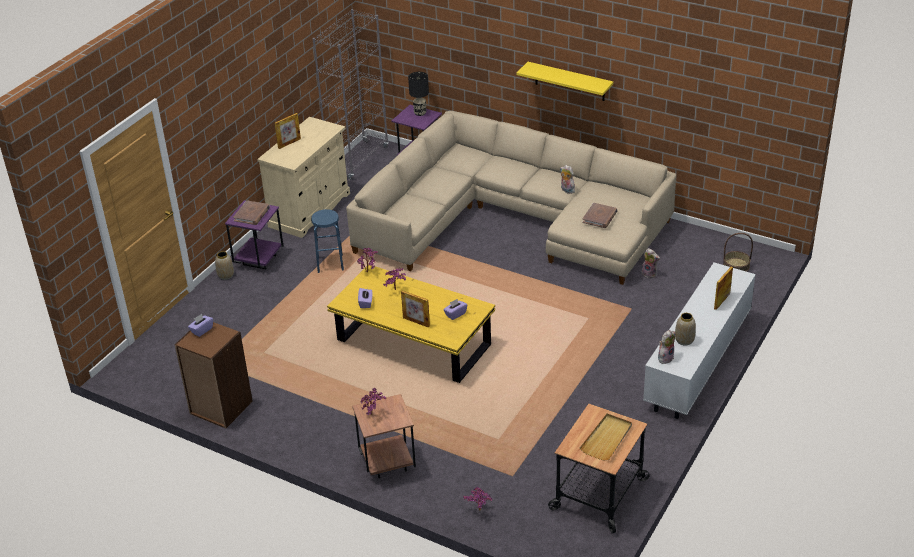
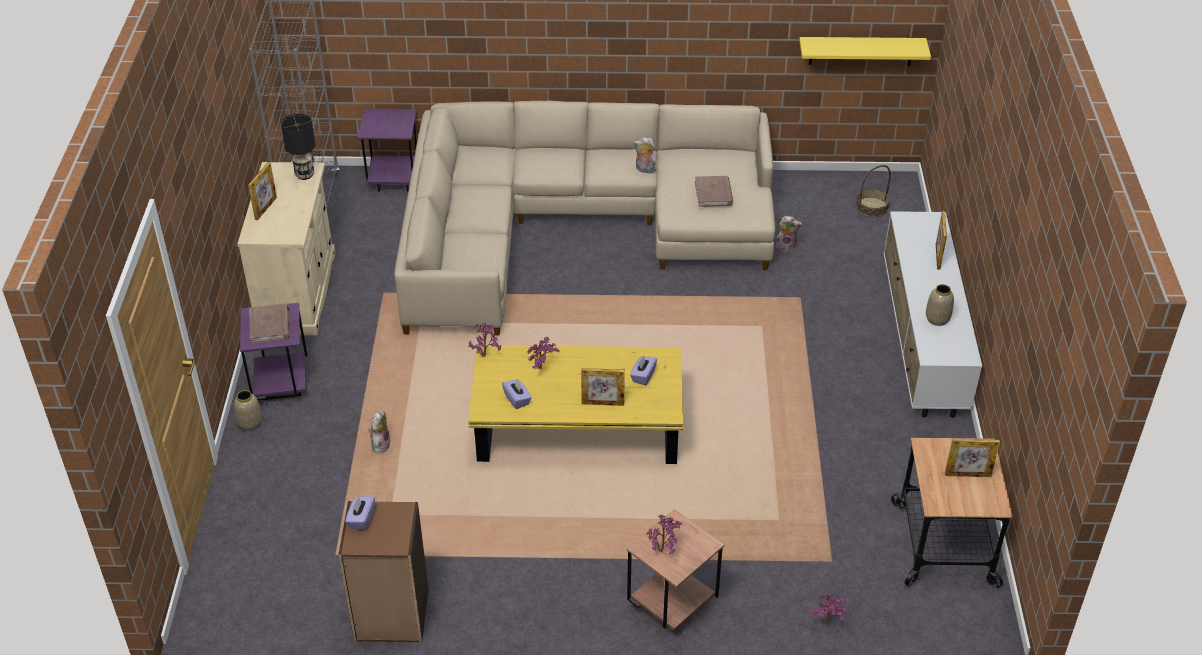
camera: 30 degrees left, 5 degrees up
blue stool [311,209,344,273] -> none
black table lamp [408,72,429,116] -> black table lamp moved to [281,114,315,180]
yellow shelf [516,62,613,101] -> yellow shelf moved to [799,37,931,66]
beige tray [580,414,632,461] -> picture frame [945,439,1000,477]
plush toy [658,330,675,364] -> plush toy moved to [368,410,390,455]

